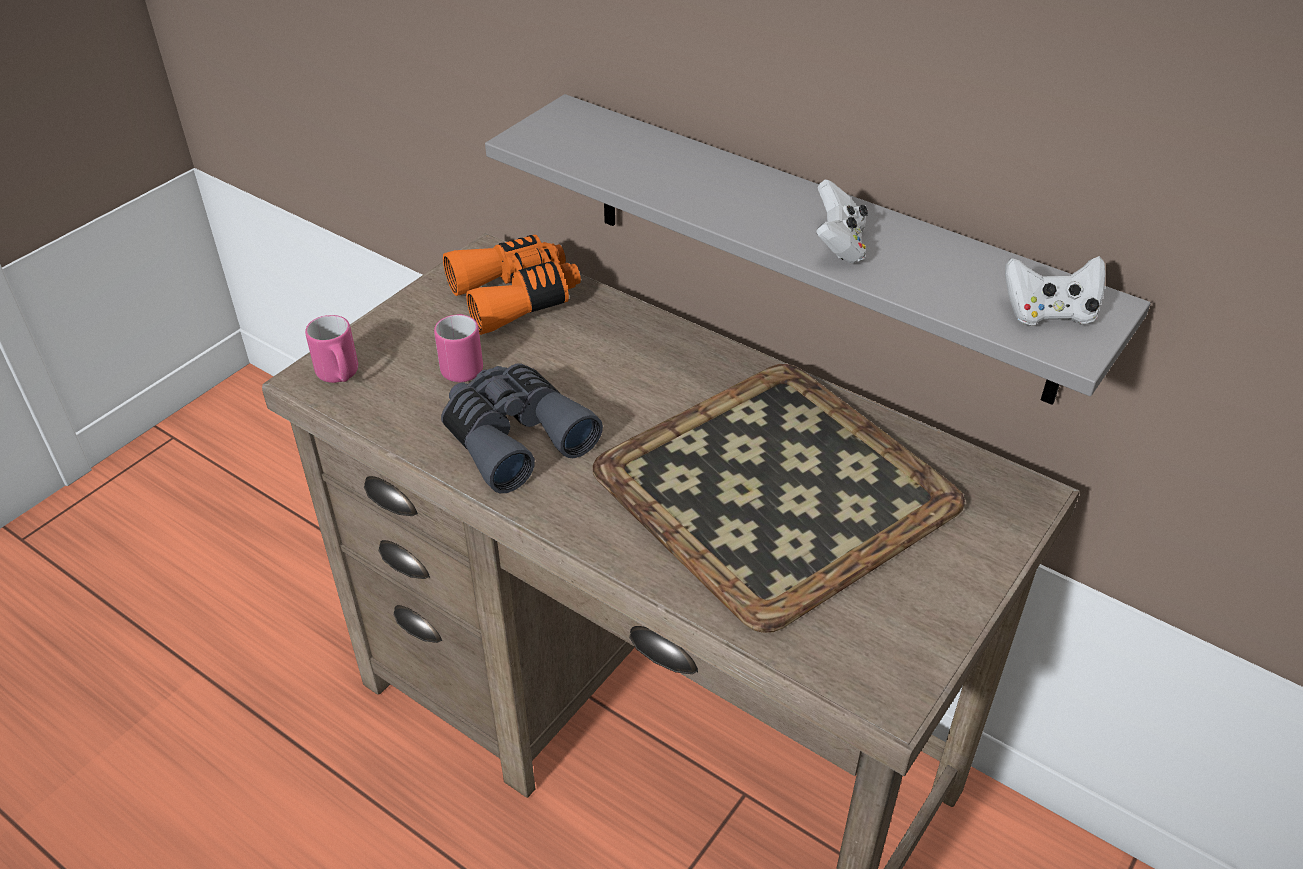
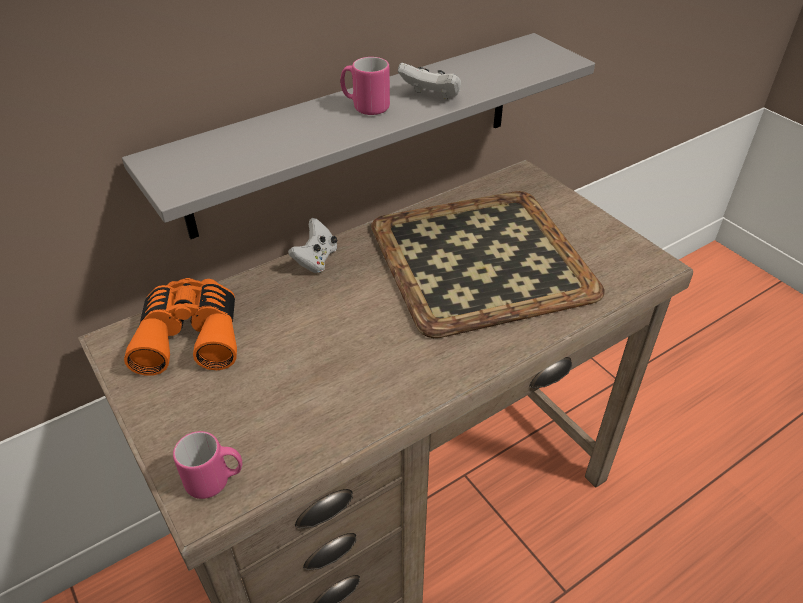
camera: 70 degrees left, 0 degrees up
pink mug [434,314,483,382] -> pink mug moved to [340,57,390,115]
grey binoculars [441,363,603,493] -> none
white game controller [1005,256,1106,326] -> white game controller moved to [288,218,338,273]

